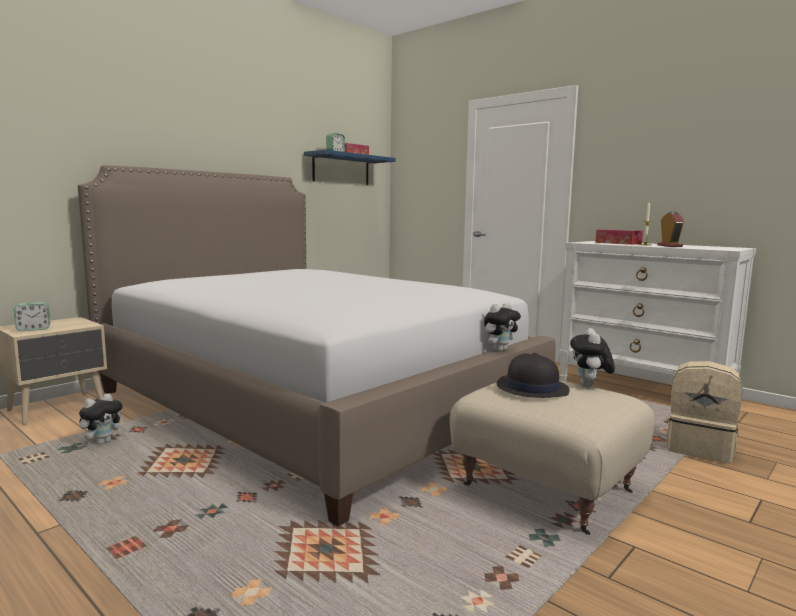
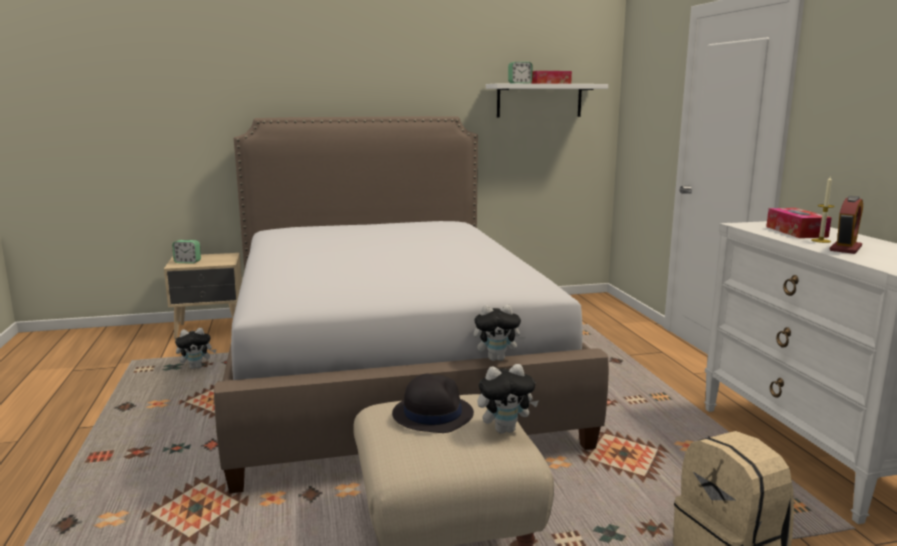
camera: 35 degrees right, 5 degrees up
blue shelf [304,150,396,185] -> white shelf [486,84,608,117]
plush toy [570,328,615,387] -> plush toy turned 150 degrees counterclockwise [477,364,538,434]

